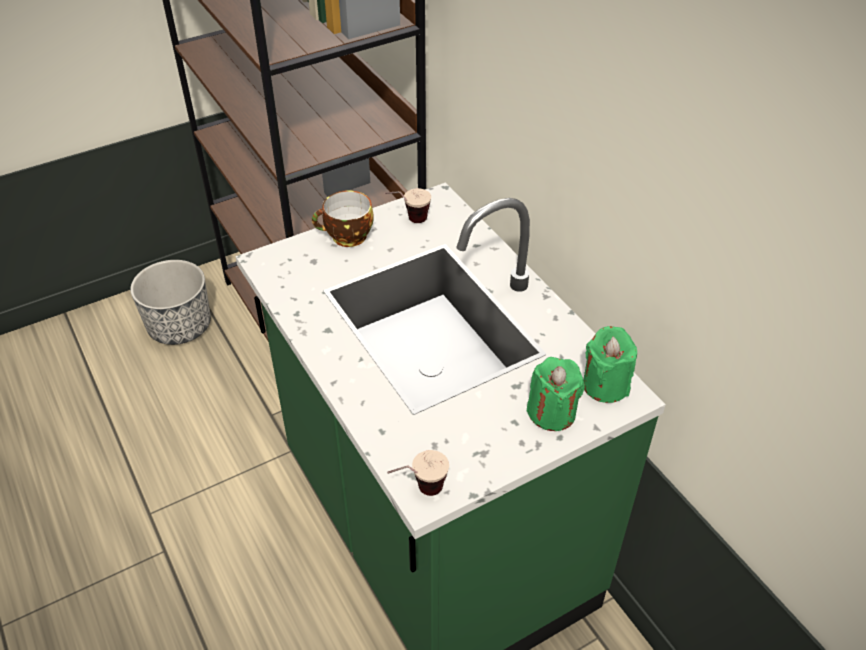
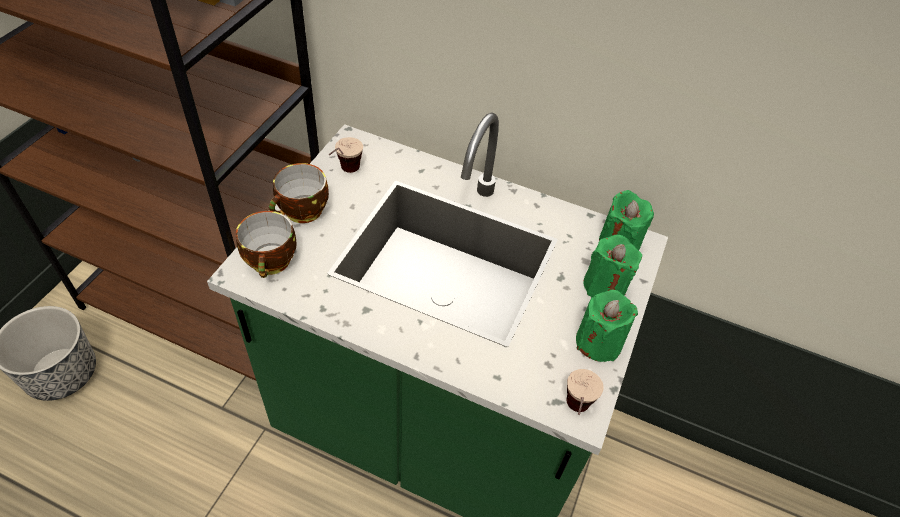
camera: 40 degrees left, 5 degrees up
none -> cup [236,211,297,278]
none -> green candle [576,289,638,362]

